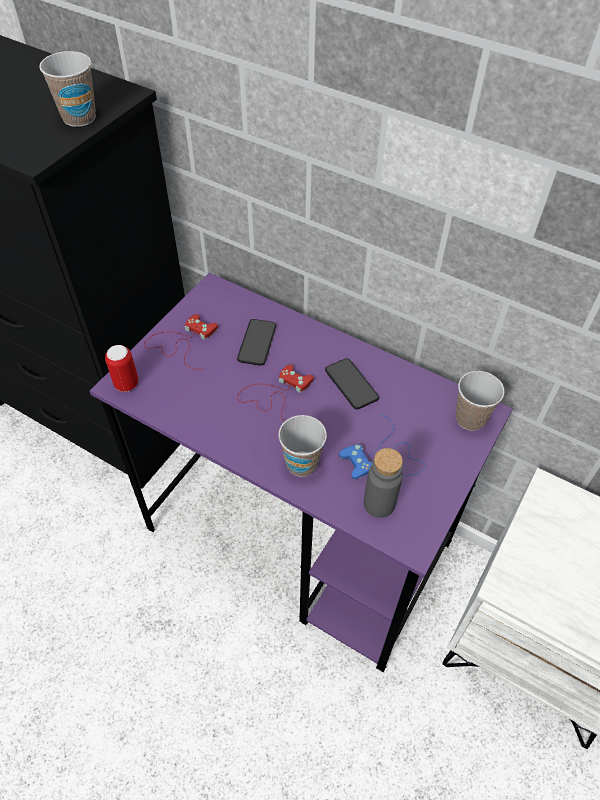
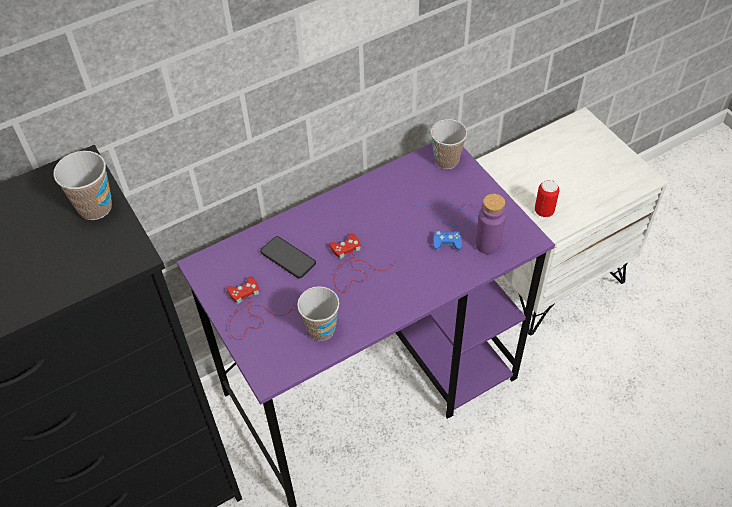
camera: 60 degrees left, 0 degrees up
can [105,345,139,392] -> can moved to [535,180,559,218]
cup [278,415,327,477] -> cup moved to [297,286,339,341]
phone [325,358,379,409] -> none
grey bottle [364,448,403,518] -> purple bottle [475,194,506,254]

